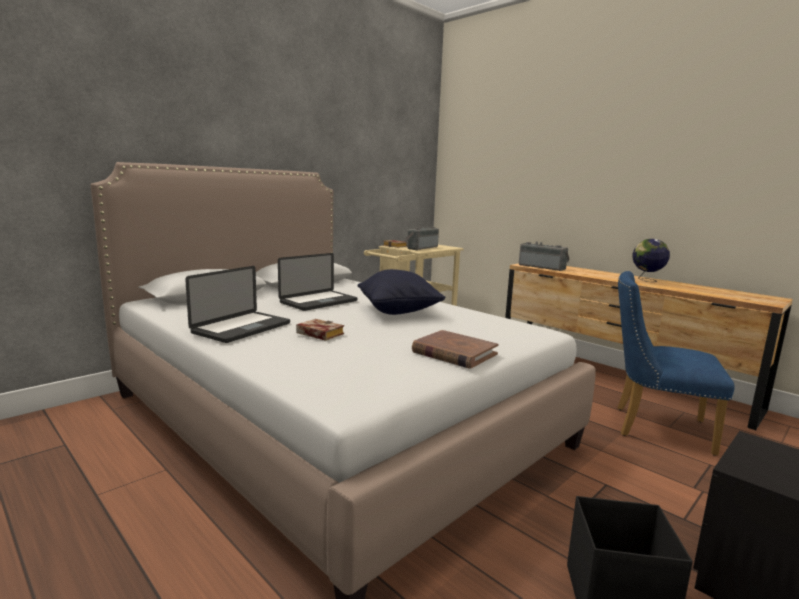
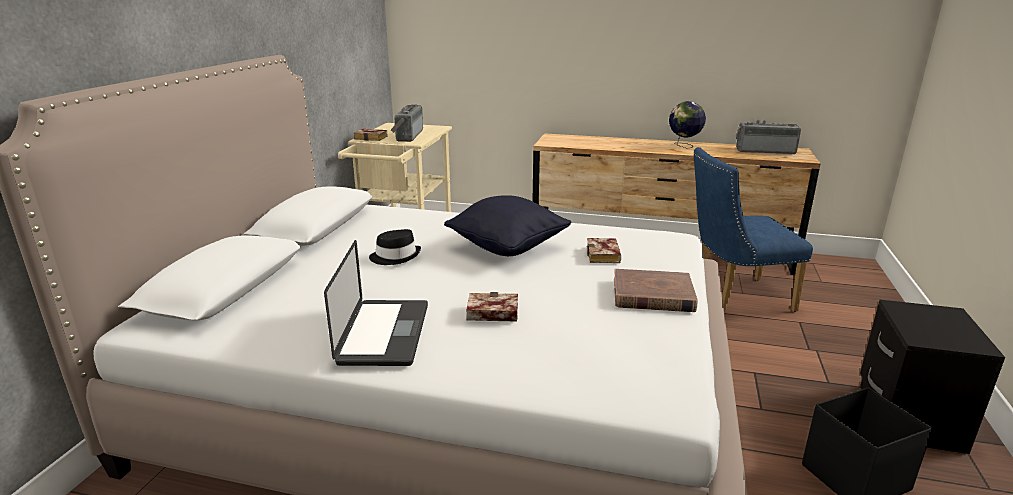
camera: 30 degrees left, 10 degrees up
laptop [278,253,358,311] -> black hat [369,229,421,265]
radio [519,242,570,271] -> radio moved to [736,120,801,154]
none -> book [587,238,621,263]

